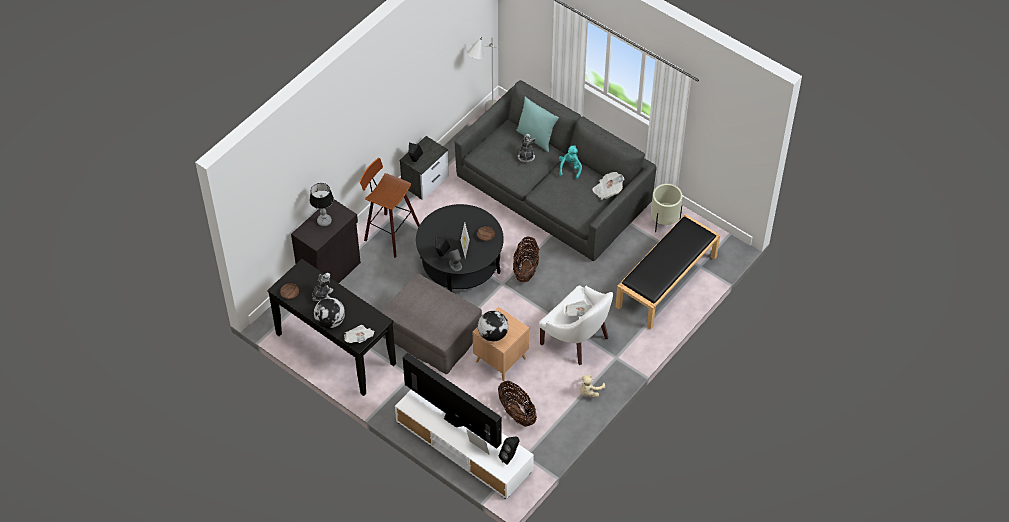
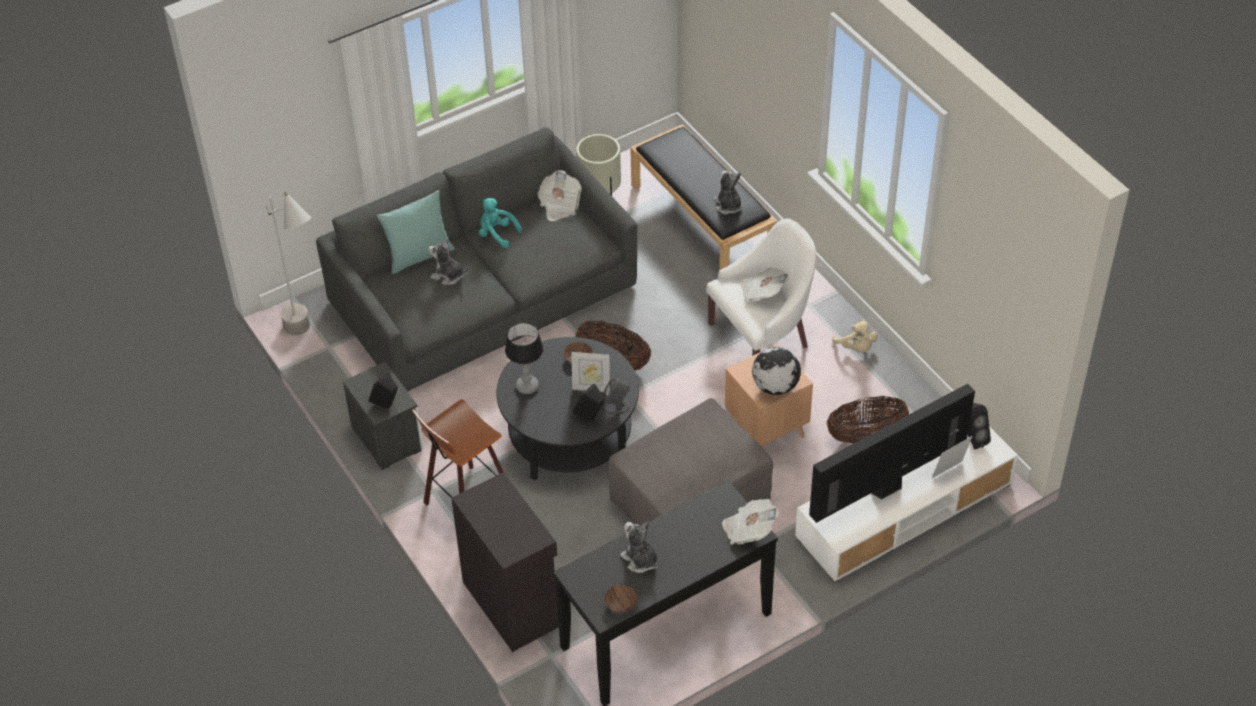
camera: 70 degrees left, 5 degrees down
table lamp [310,183,334,226] -> table lamp moved to [505,323,544,394]
globe [314,297,345,329] -> none
none -> plush toy [715,171,743,214]

